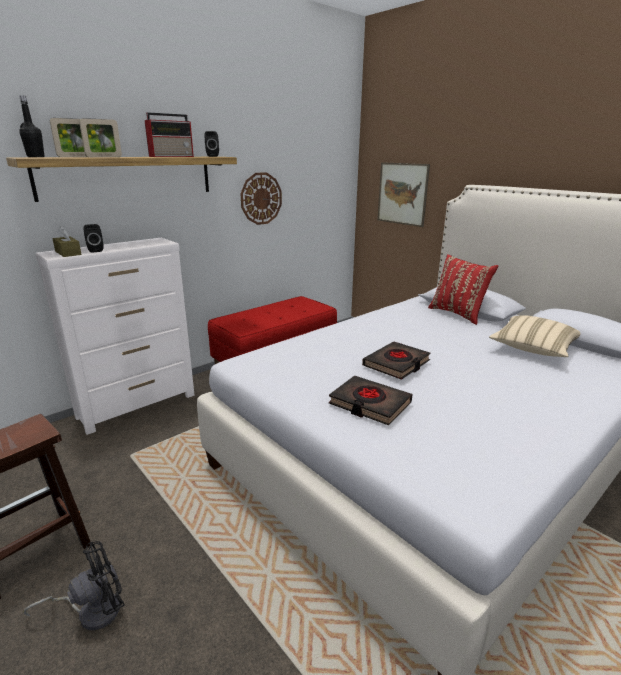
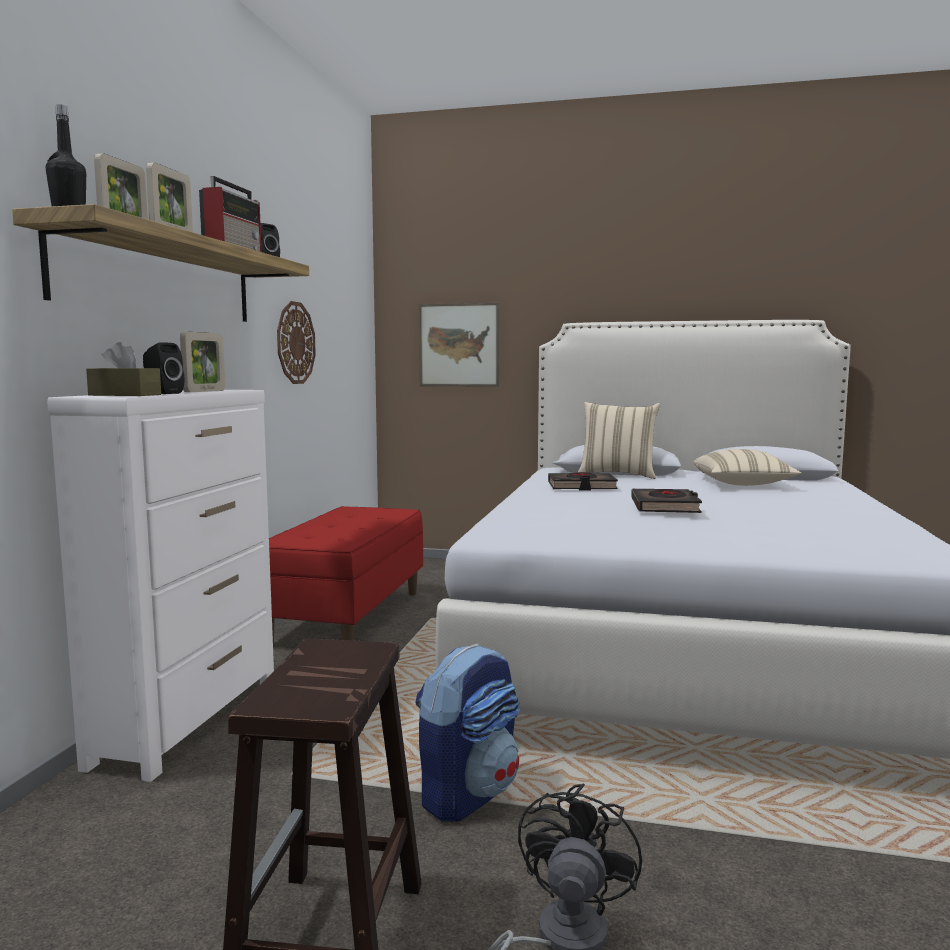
camera: 35 degrees left, 15 degrees down
black book [329,376,412,425] -> black book moved to [548,472,618,490]
red pillow [428,254,498,325] -> beige pillow [578,402,660,479]
none -> picture frame [180,332,225,392]
none -> backpack [415,644,520,822]

